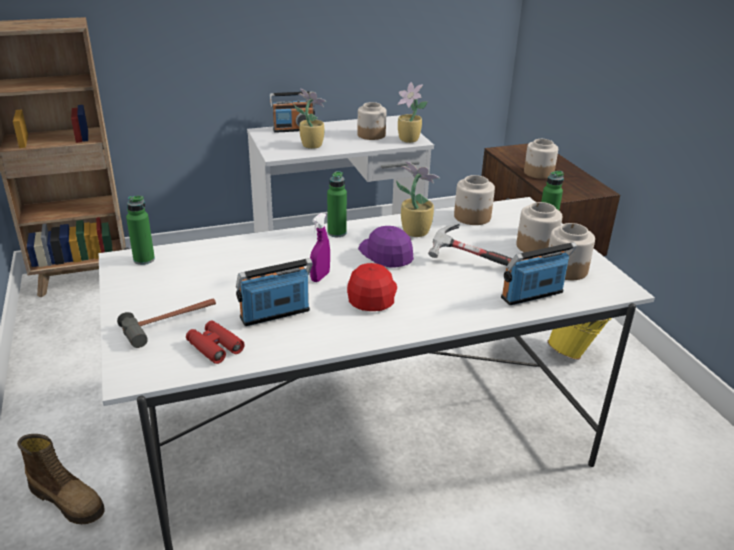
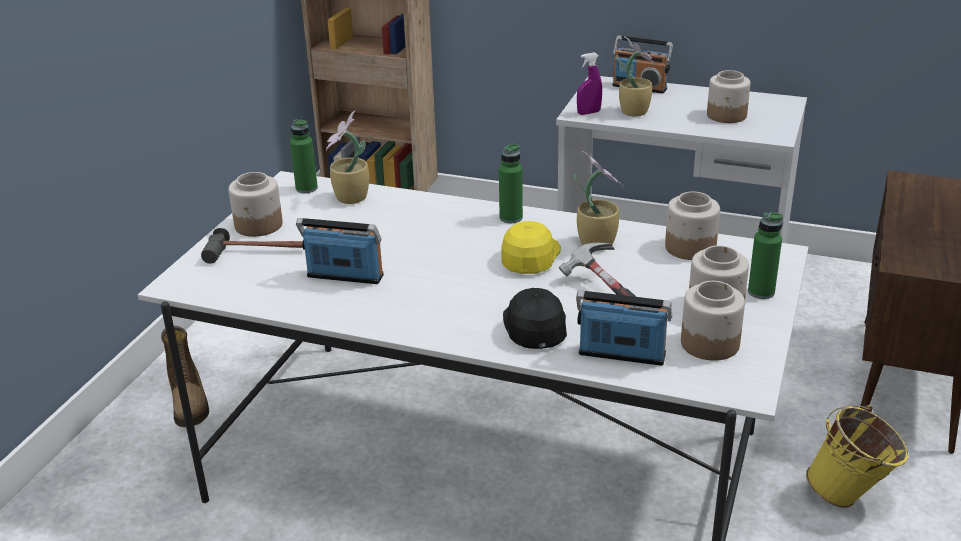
camera: 40 degrees right, 0 degrees up
red binoculars [186,321,245,364] -> none
purple spray bottle [310,213,330,282] -> purple spray bottle moved to [577,53,602,115]
red cap [347,263,397,311] -> none
purple cap [358,226,414,268] -> yellow cap [501,221,561,274]
potted plant [398,82,428,143] -> potted plant moved to [326,110,369,204]
jar [524,139,558,179] -> jar moved to [229,172,283,237]
none -> black cap [503,288,567,349]

